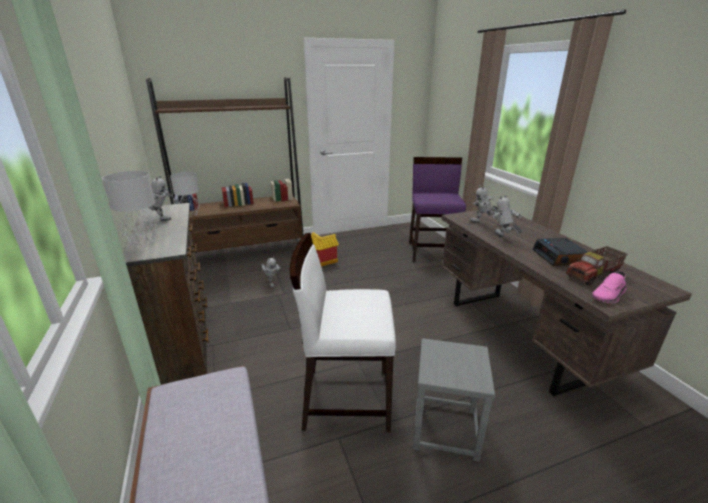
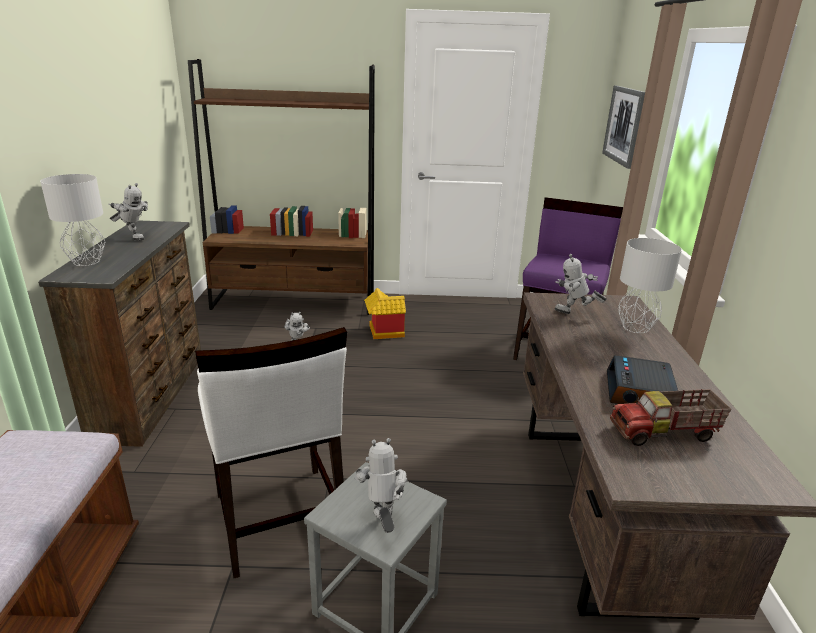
camera: 20 degrees right, 0 degrees up
grey table lamp [170,172,200,217] -> grey table lamp moved to [618,238,682,333]
white chair [290,233,396,432] -> white chair turned 135 degrees counterclockwise [195,327,347,578]
toy robot [493,195,522,237] -> toy robot moved to [354,438,407,533]
pink shoe [592,271,627,303] -> none
none -> picture [602,86,645,169]

